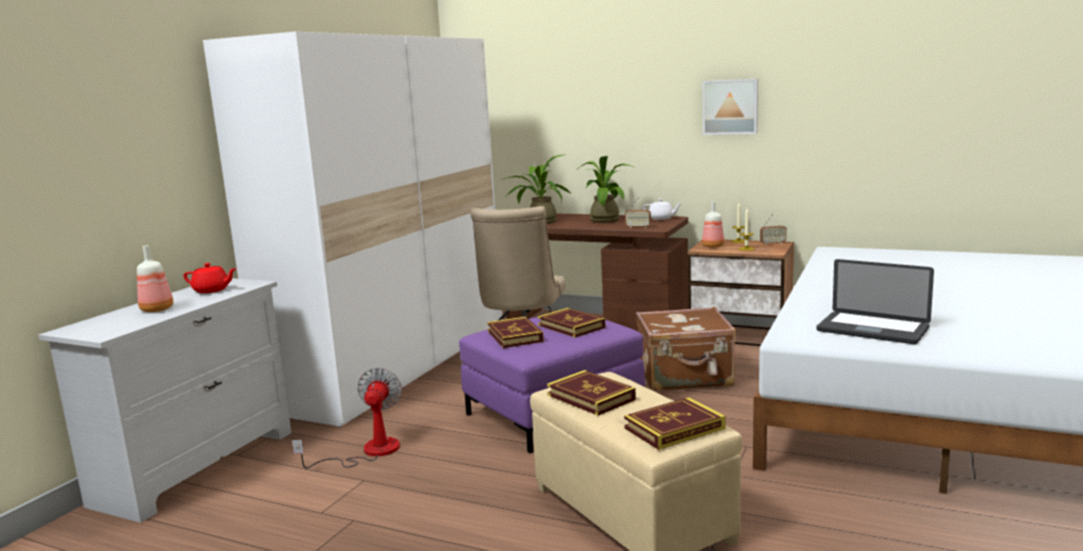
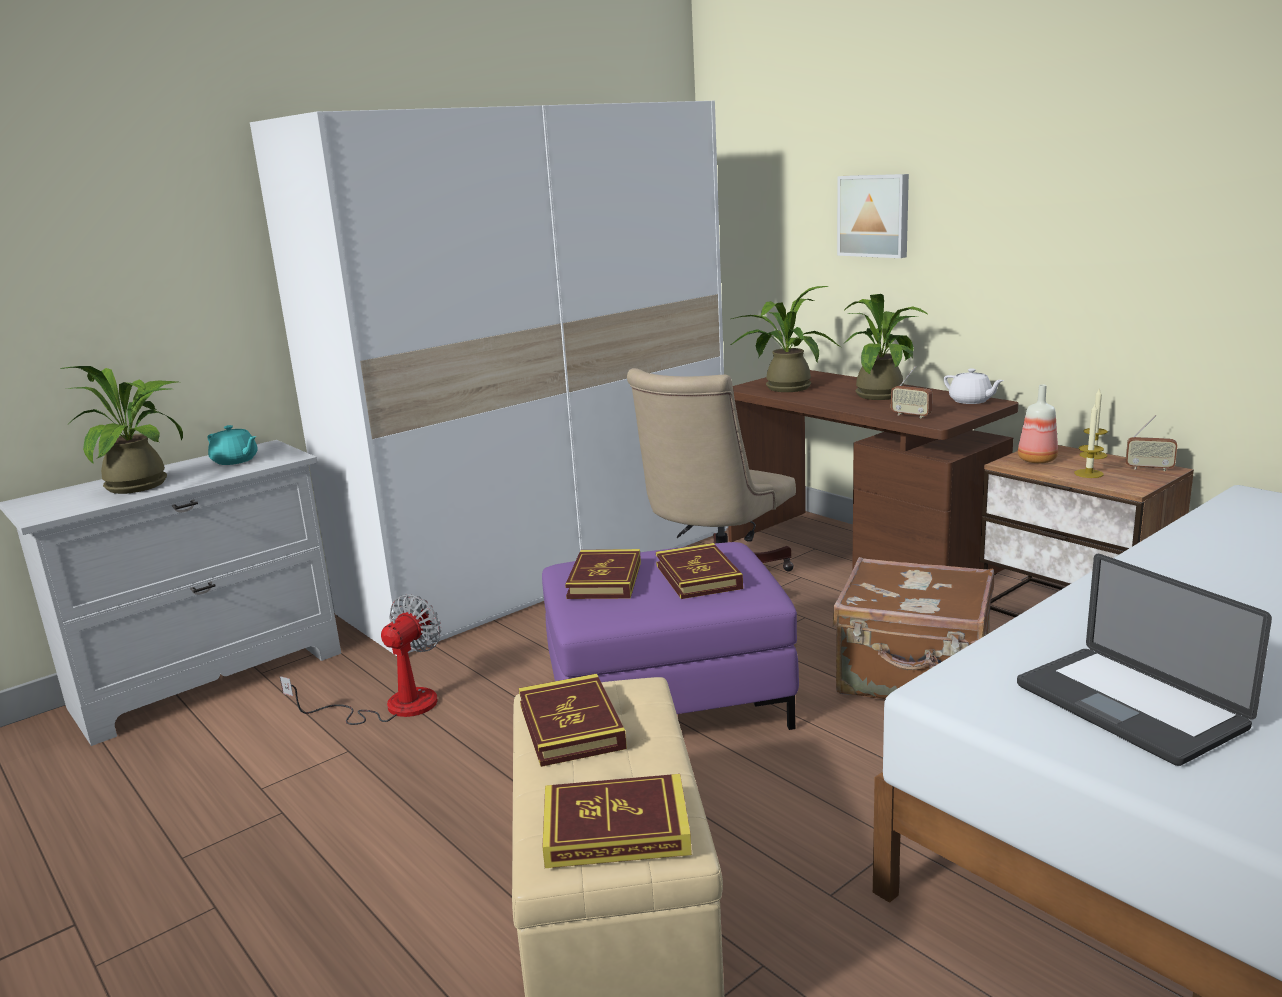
camera: 25 degrees right, 5 degrees up
bottle [137,245,173,312] -> potted plant [60,366,183,494]
red teapot [183,263,237,293] -> turquoise teapot [208,425,258,465]
picture [703,79,758,135] -> picture moved to [837,174,909,258]

